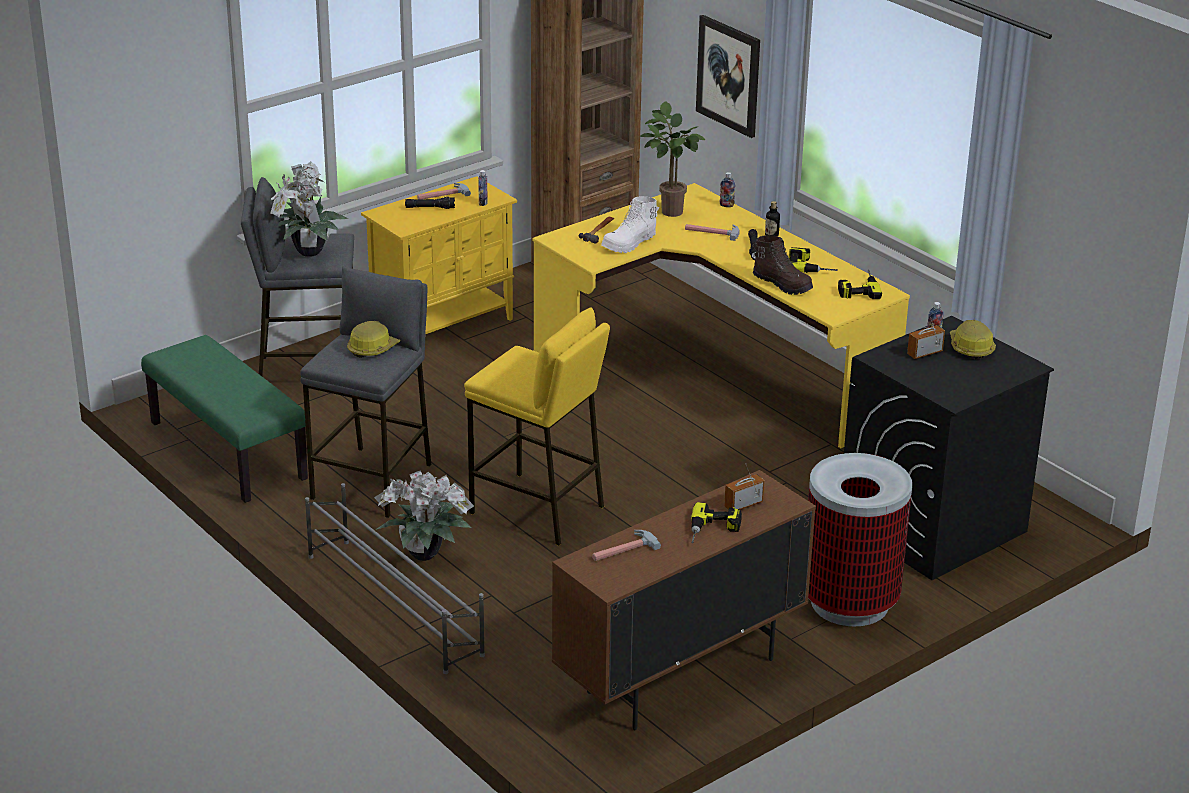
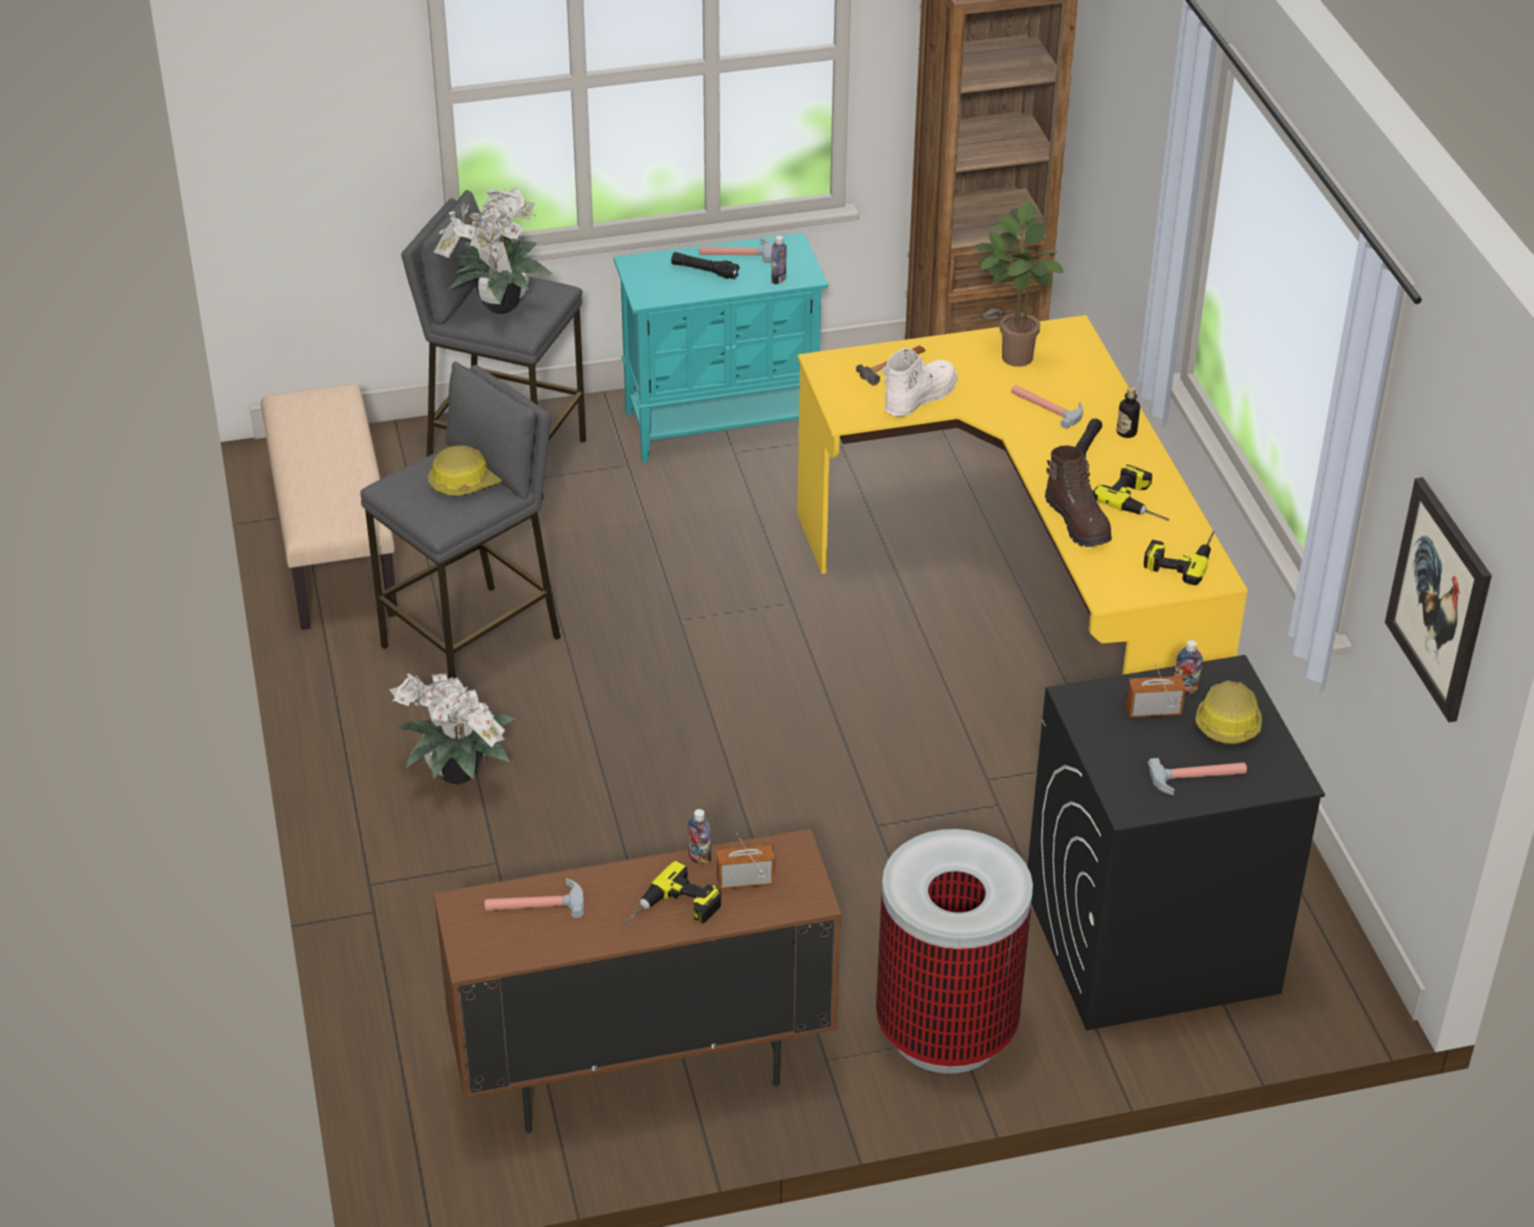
camera: 25 degrees right, 10 degrees up
green bench [141,335,308,503] -> beige bench [261,383,397,630]
grey shoe rack [305,483,485,674] -> none
yellow cabinet [361,176,517,334] -> turquoise cabinet [614,233,828,463]
yellow stool [464,308,610,546] -> none
white boot [601,196,659,253] -> white boot turned 150 degrees clockwise [882,348,958,417]
picture [696,15,760,138] -> picture moved to [1385,477,1492,722]
bottle [719,172,735,207] -> bottle moved to [688,809,711,865]
none -> hammer [1148,758,1247,795]

